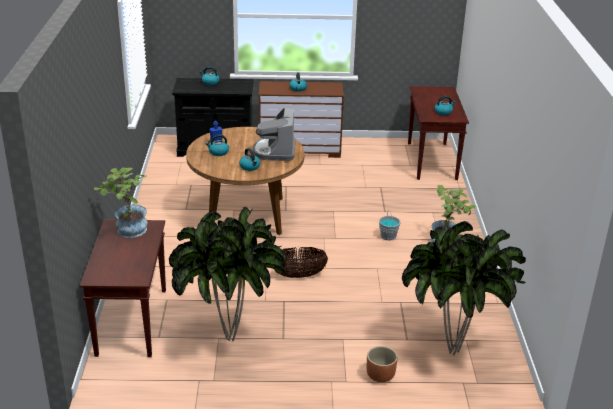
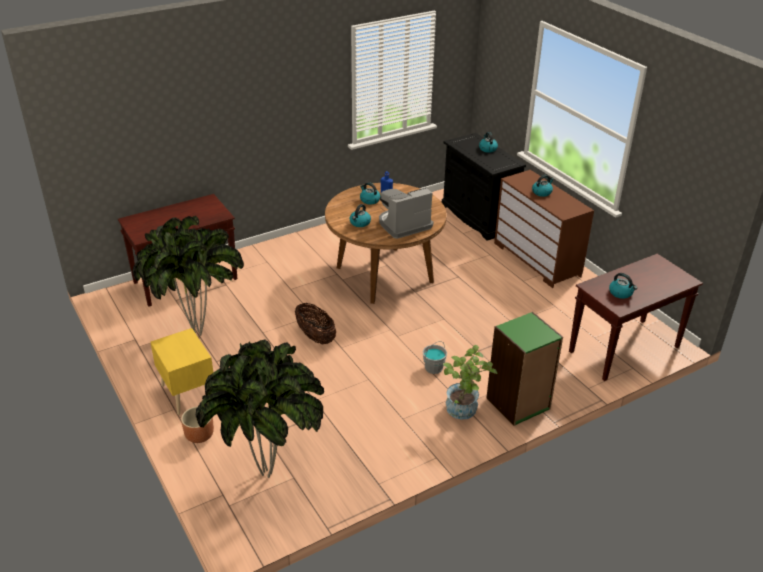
camera: 60 degrees right, 5 degrees up
potted plant [94,168,148,238] -> none
none -> yellow nightstand [150,328,213,415]
none -> green bookcase [486,312,563,426]

